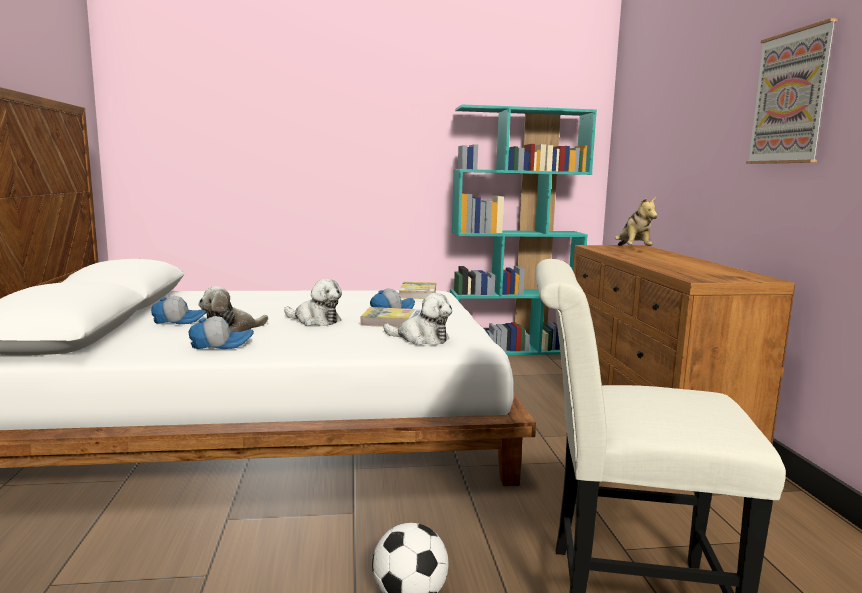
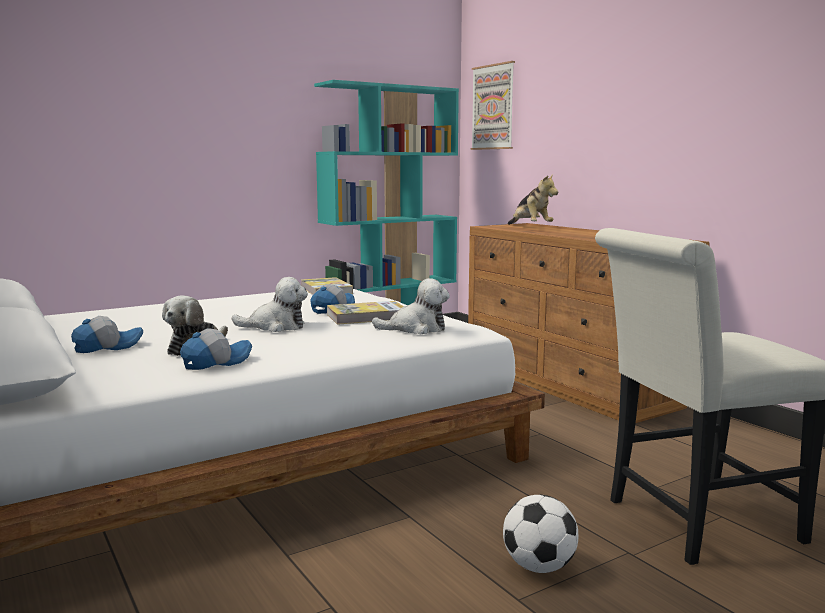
camera: 25 degrees left, 0 degrees up
picture [746,18,837,164] -> picture moved to [471,61,515,150]

